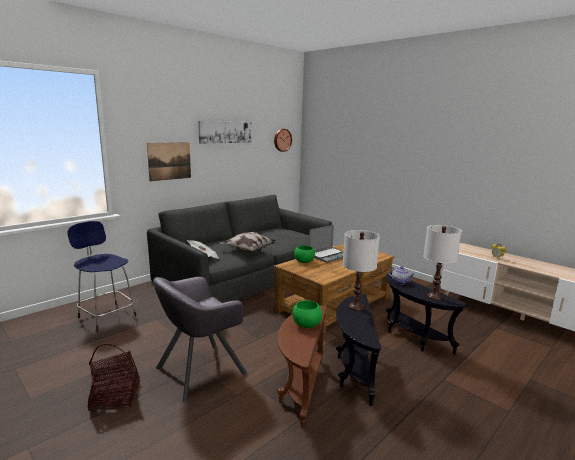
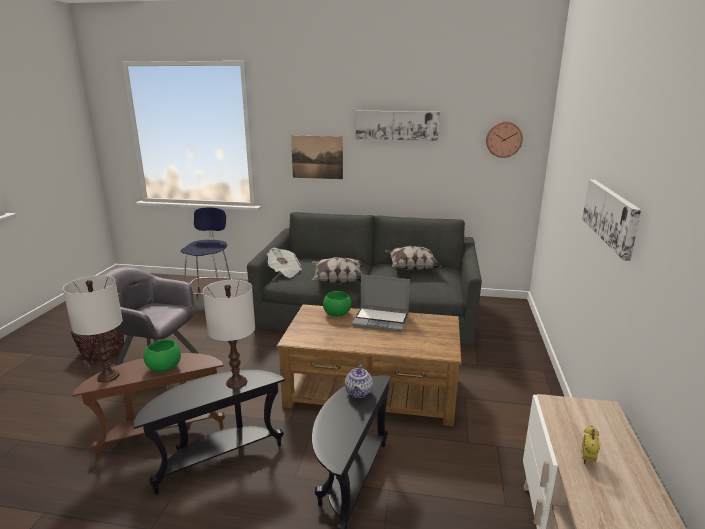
camera: 55 degrees right, 5 degrees up
white table lamp [424,225,461,300] -> white table lamp moved to [63,275,123,382]
none -> pillow [385,246,442,271]
none -> picture [582,179,641,261]

